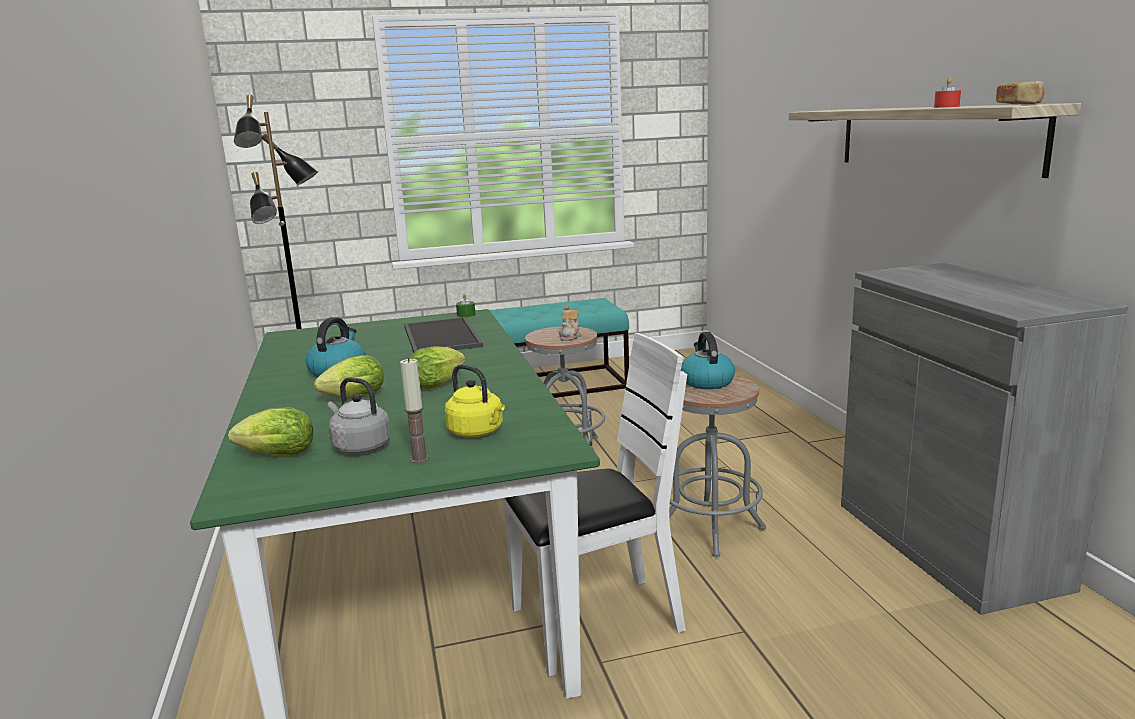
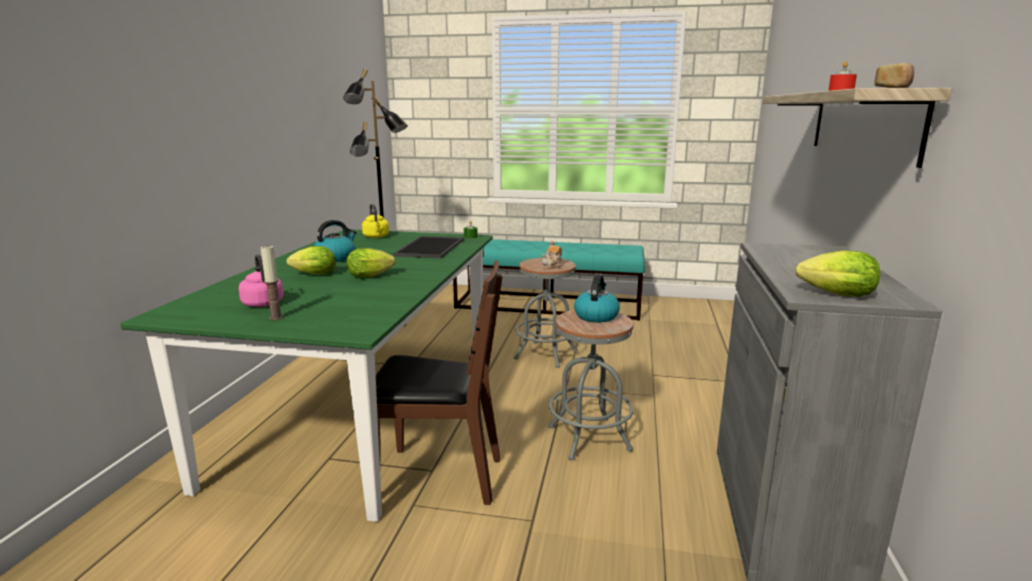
camera: 25 degrees right, 0 degrees up
lettuce [228,407,314,455] -> lettuce moved to [795,250,881,297]
grey kettle [328,377,391,454] -> pink kettle [239,254,284,307]
yellow kettle [445,364,505,437] -> yellow kettle moved to [362,204,389,238]
white chair [503,333,687,677] -> brown chair [376,260,502,505]

